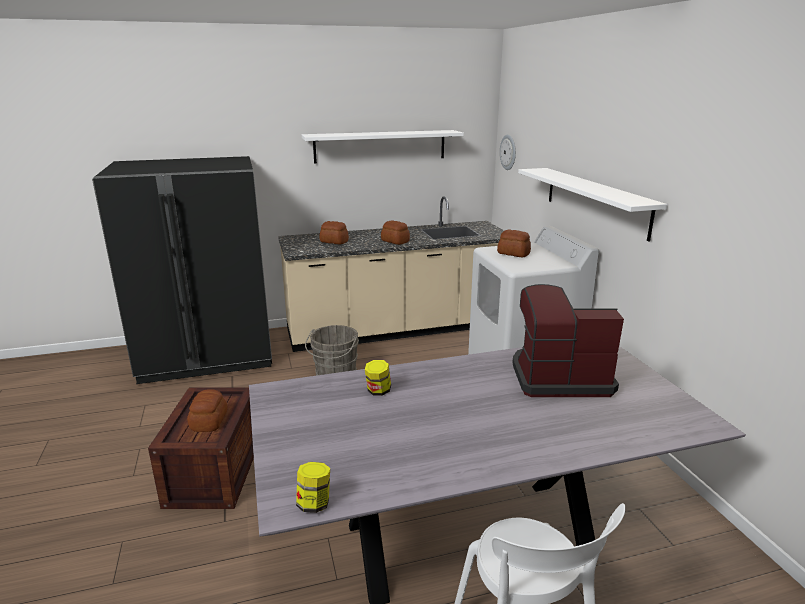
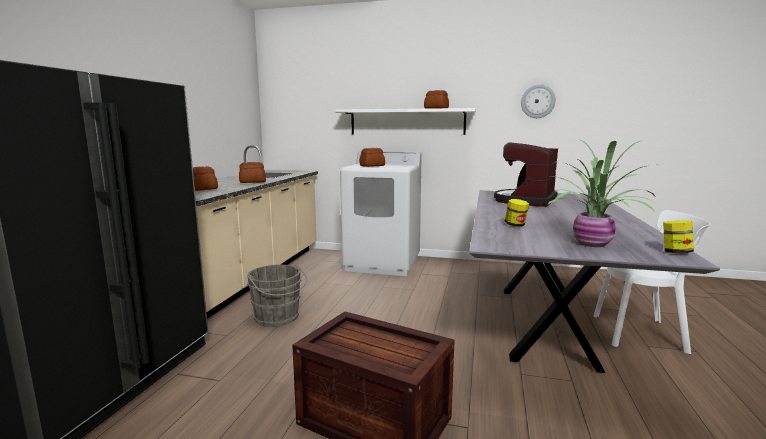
camera: 60 degrees left, 10 degrees down
bread [187,389,227,432] -> bread moved to [424,90,449,109]
white shelf [302,130,464,164] -> none
wall clock [500,135,516,170] -> wall clock moved to [521,84,556,118]
none -> potted plant [547,140,655,247]

